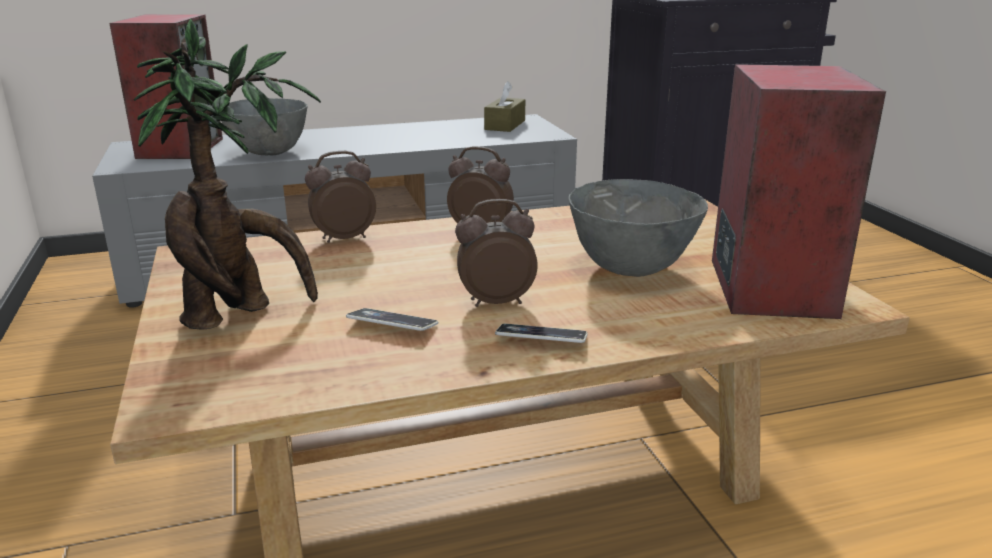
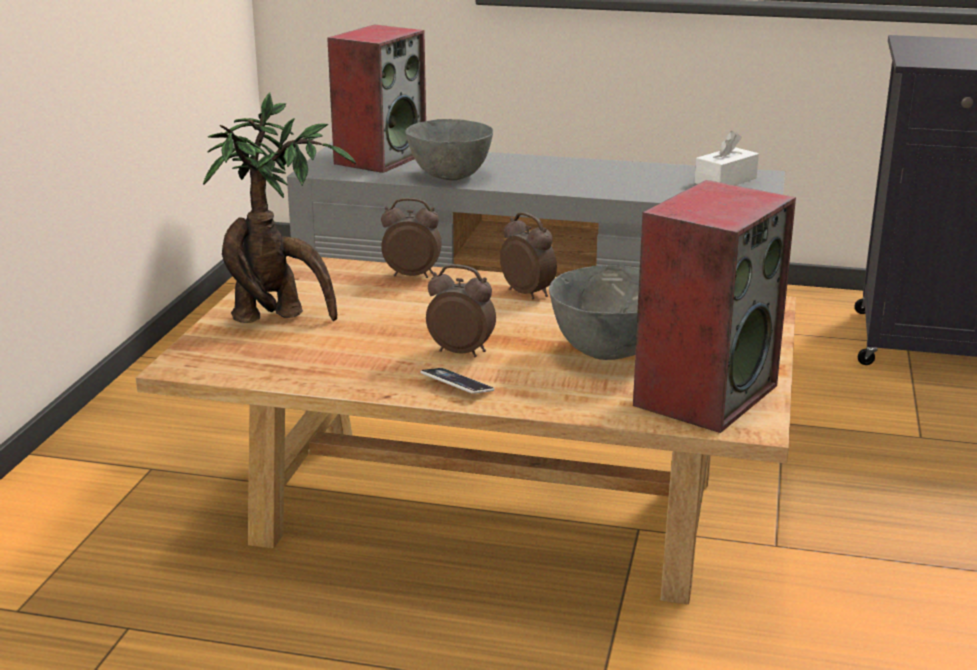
camera: 30 degrees right, 0 degrees up
phone [346,308,438,331] -> none
brown tissue box [484,81,525,132] -> white tissue box [694,131,759,185]

